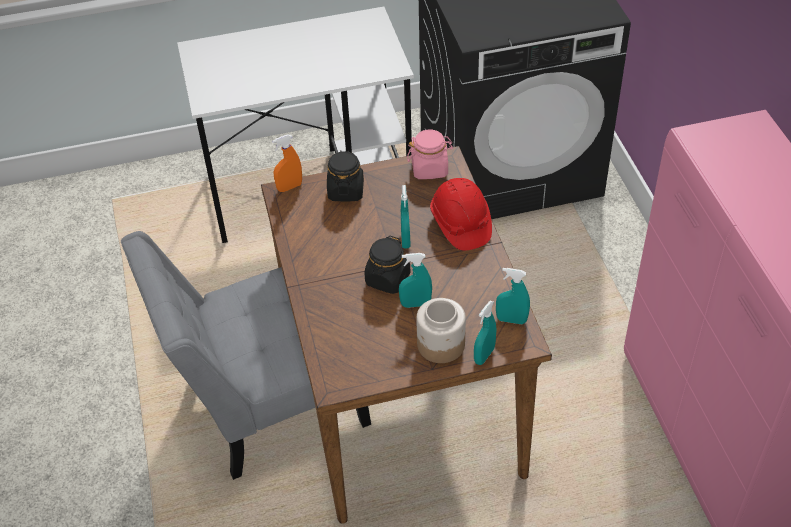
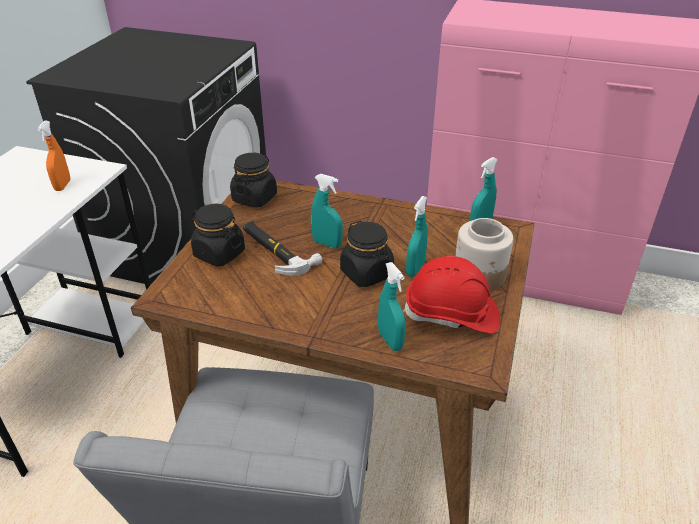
camera: 60 degrees left, 10 degrees down
orange spray bottle [272,135,302,192] -> orange spray bottle moved to [37,120,70,191]
pink jar [407,129,453,179] -> black jar [230,153,277,208]
red hard hat [430,178,492,251] -> red hard hat moved to [403,256,500,333]
turquoise spray bottle [474,300,496,365] -> turquoise spray bottle moved to [378,262,406,351]
none -> hammer [243,221,323,276]

